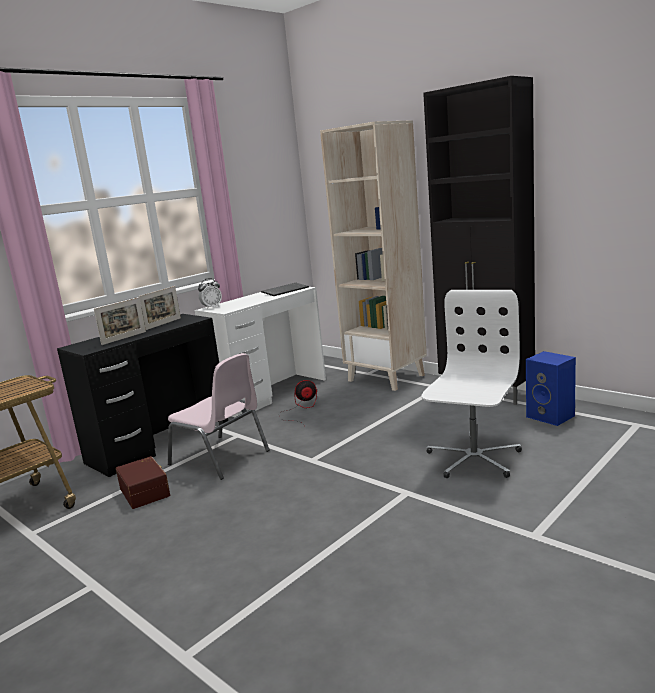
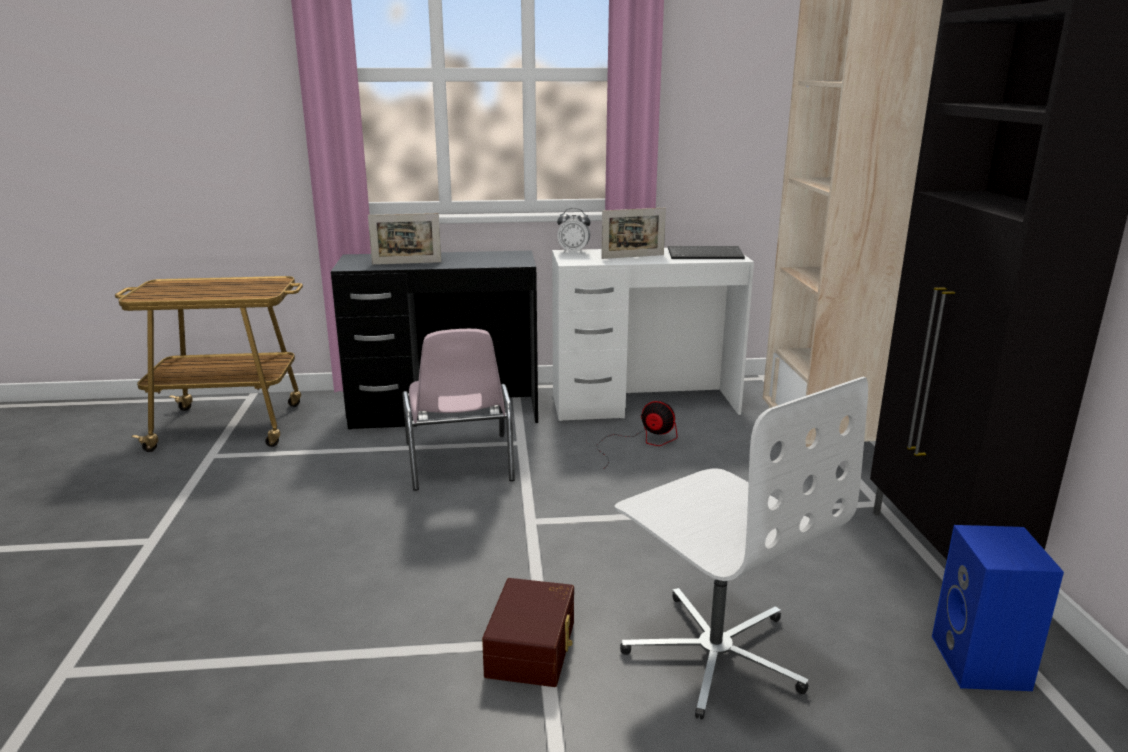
camera: 40 degrees right, 5 degrees up
brown storage box [116,456,170,509] -> brown storage box moved to [482,578,574,687]
picture frame [138,286,181,330] -> picture frame moved to [601,208,666,259]
white office chair [422,290,522,478] -> white office chair turned 75 degrees clockwise [615,377,868,719]

